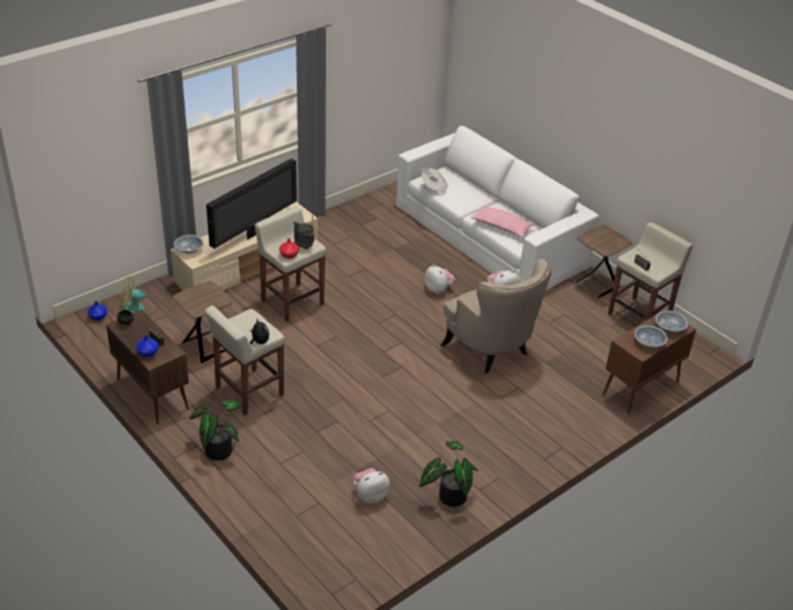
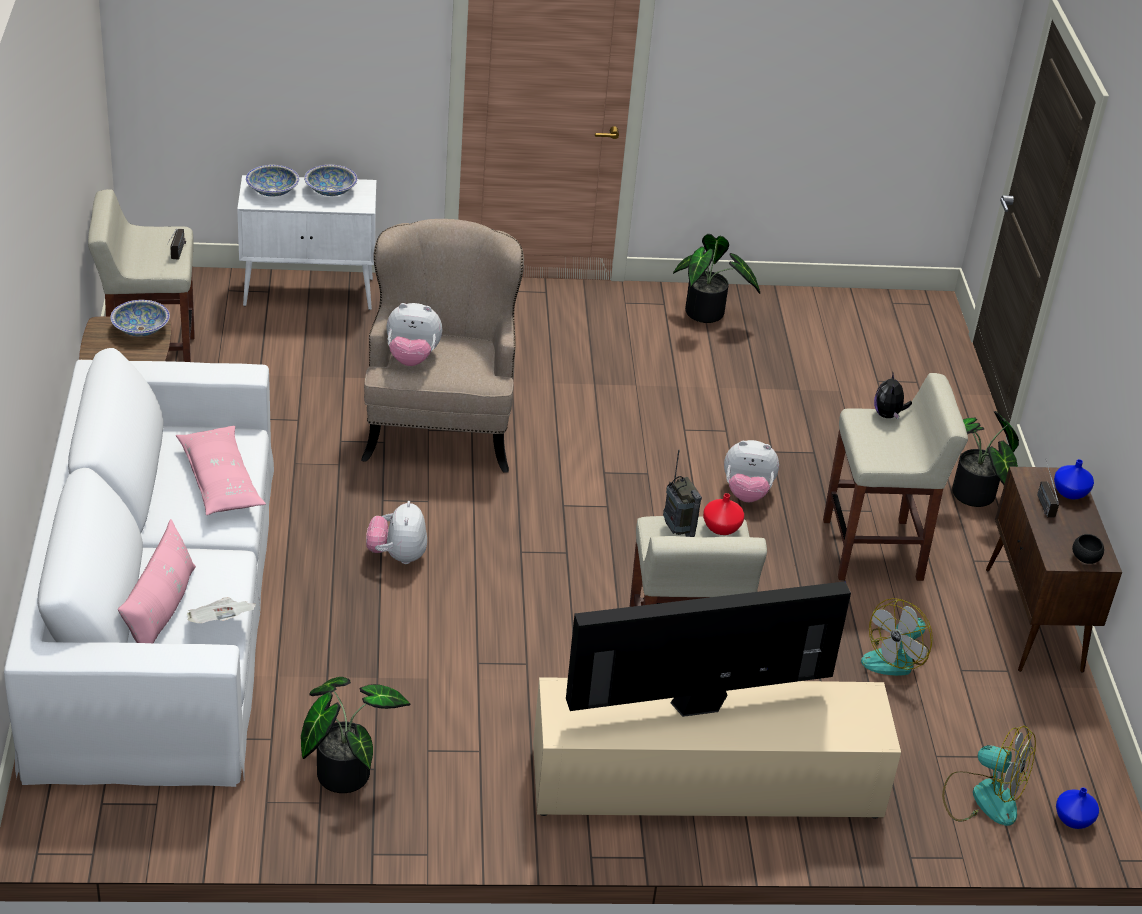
camera: 145 degrees left, 0 degrees up
brown side table [173,281,232,363] -> fan [861,598,933,676]
bowl [174,235,204,254] -> bowl moved to [110,300,170,337]
plush toy [353,468,390,504] -> plush toy moved to [724,440,779,502]
brown cabinet [603,309,696,414] -> white cabinet [237,175,376,310]
none -> pink pillow [118,519,196,643]
none -> potted plant [301,677,411,793]

